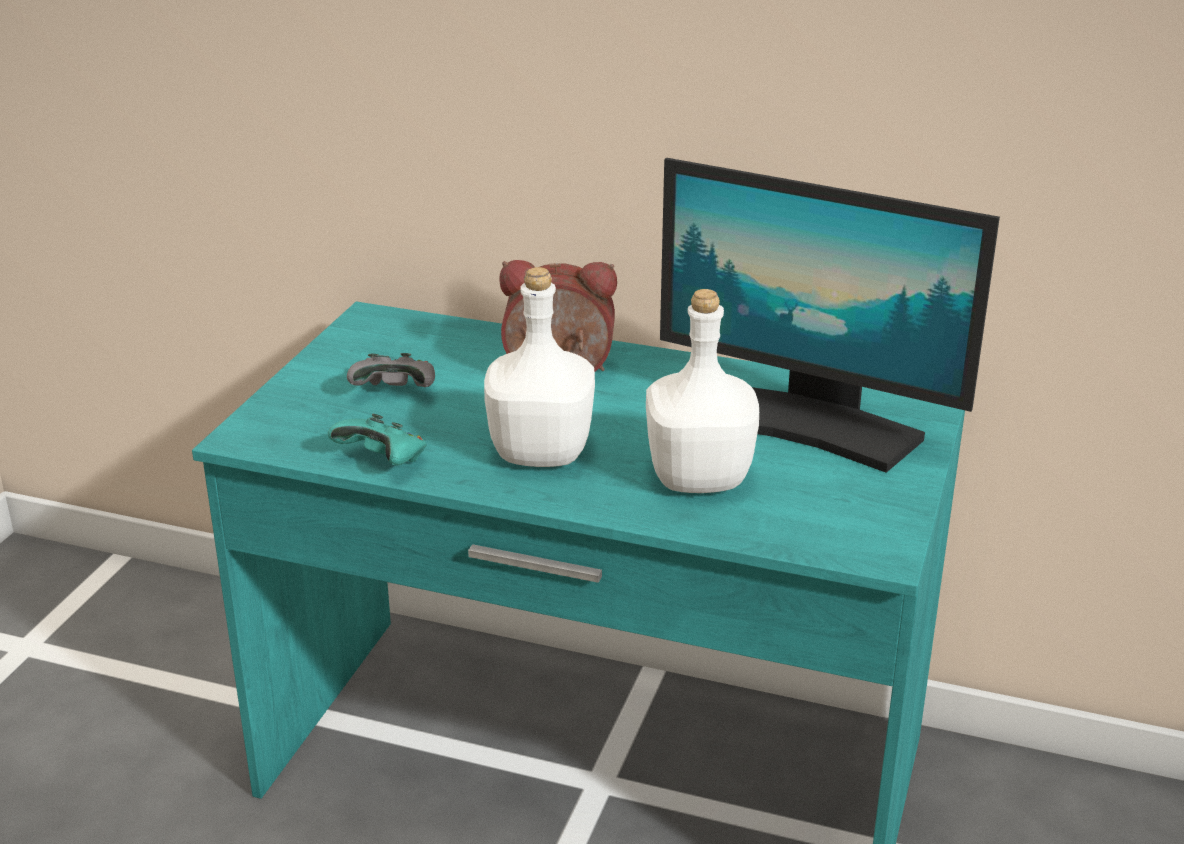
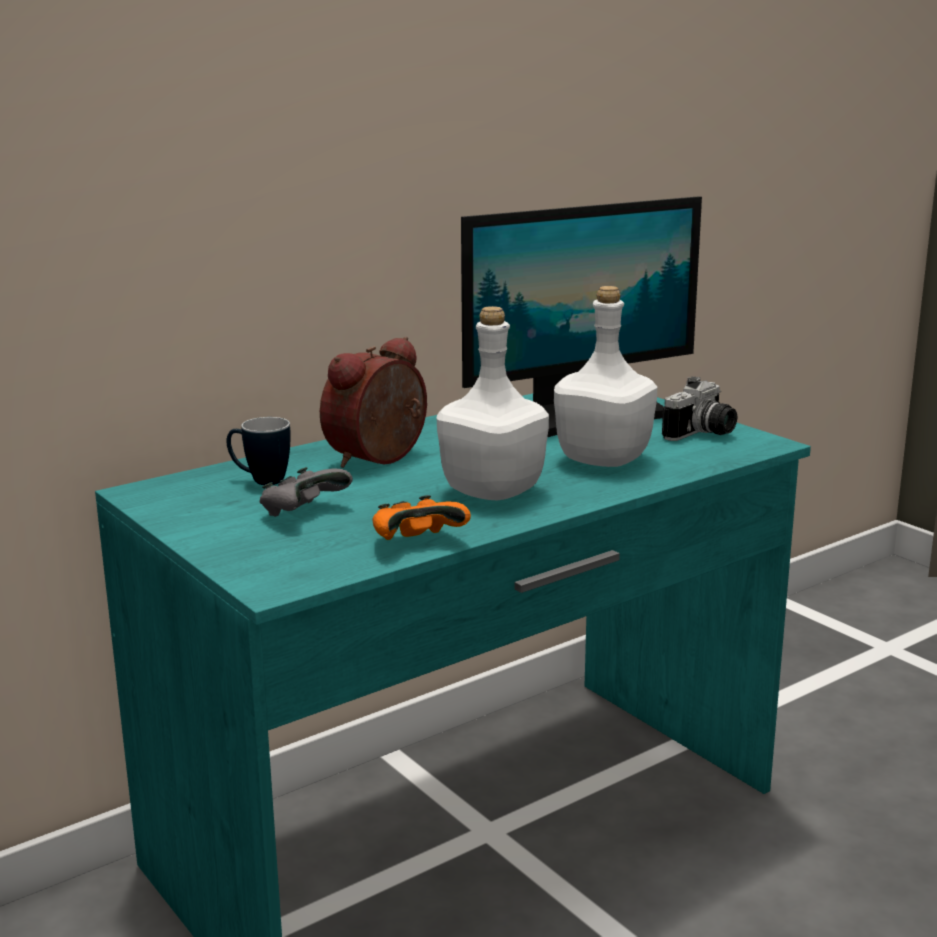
camera: 55 degrees left, 10 degrees down
turquoise game controller [328,414,427,465] -> orange game controller [373,495,471,540]
none -> mug [226,417,291,485]
none -> camera [662,376,737,441]

